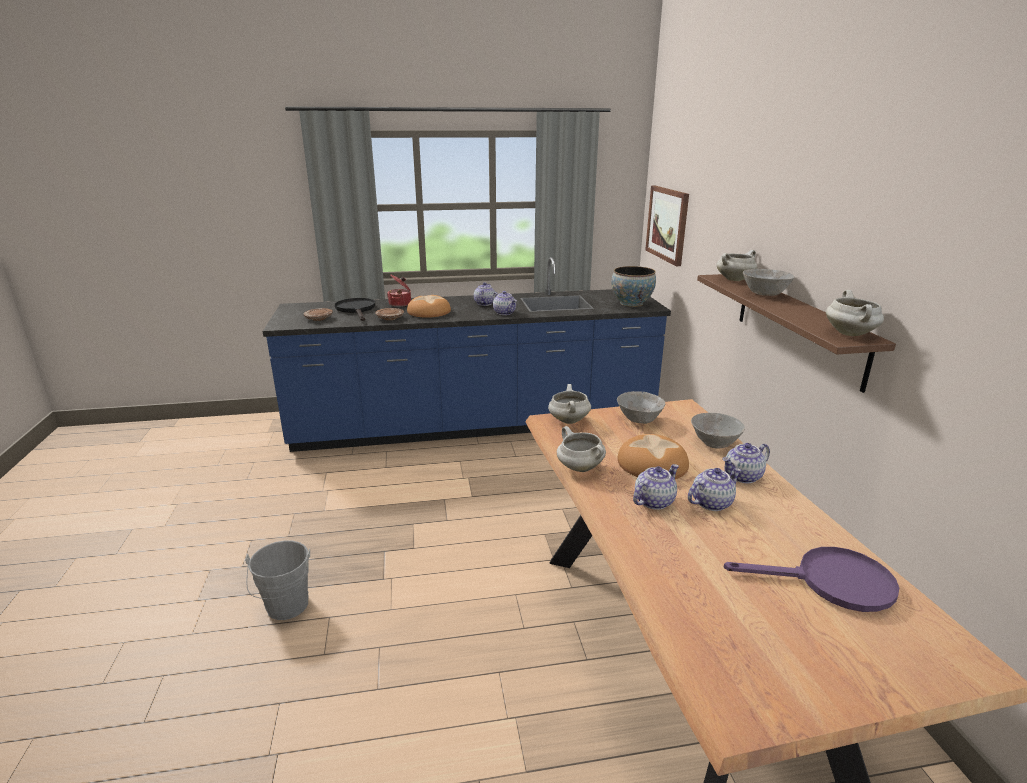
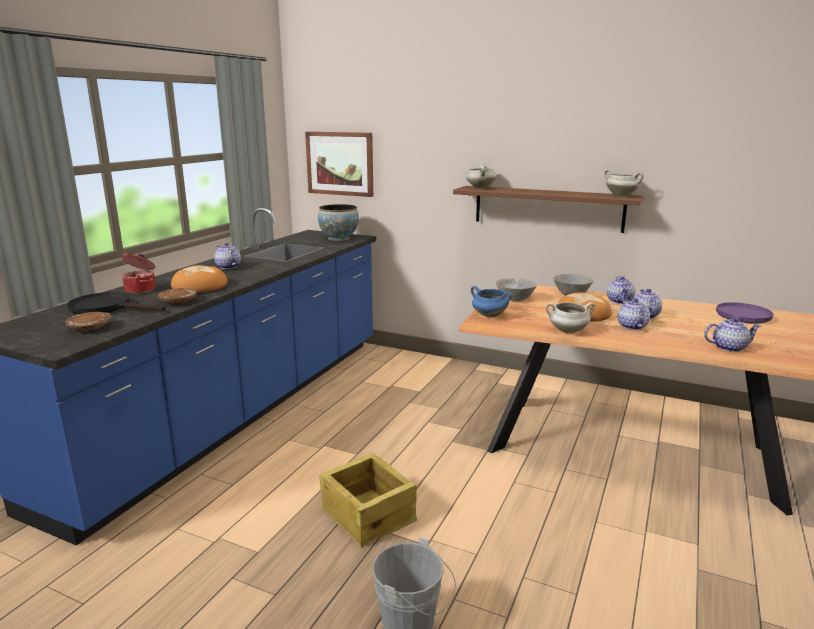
camera: 55 degrees left, 5 degrees down
teapot [493,291,517,315] -> teapot moved to [704,317,761,352]
white cooking pot [548,384,591,424] -> blue cooking pot [471,286,512,317]
grey bowl [743,269,795,296] -> none
none -> crate [320,453,417,547]

